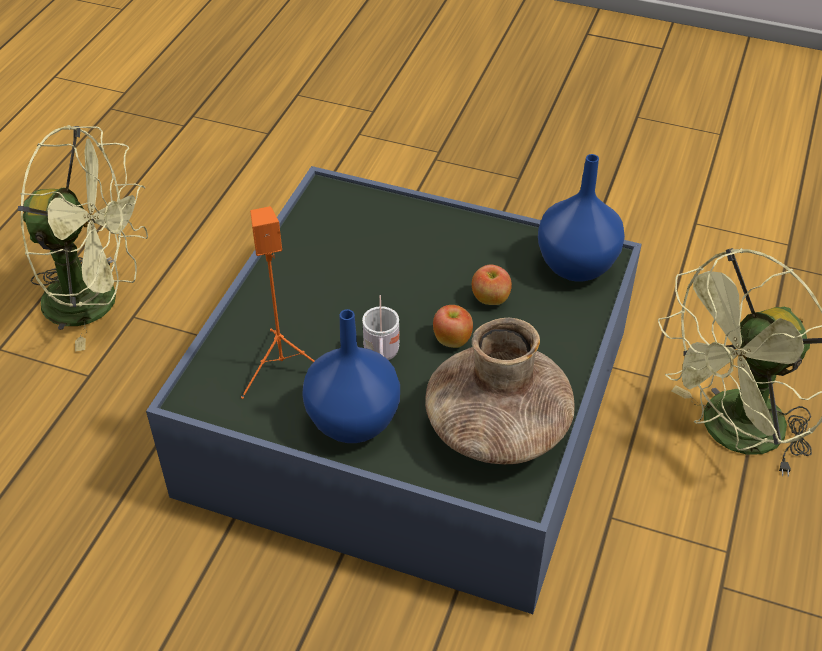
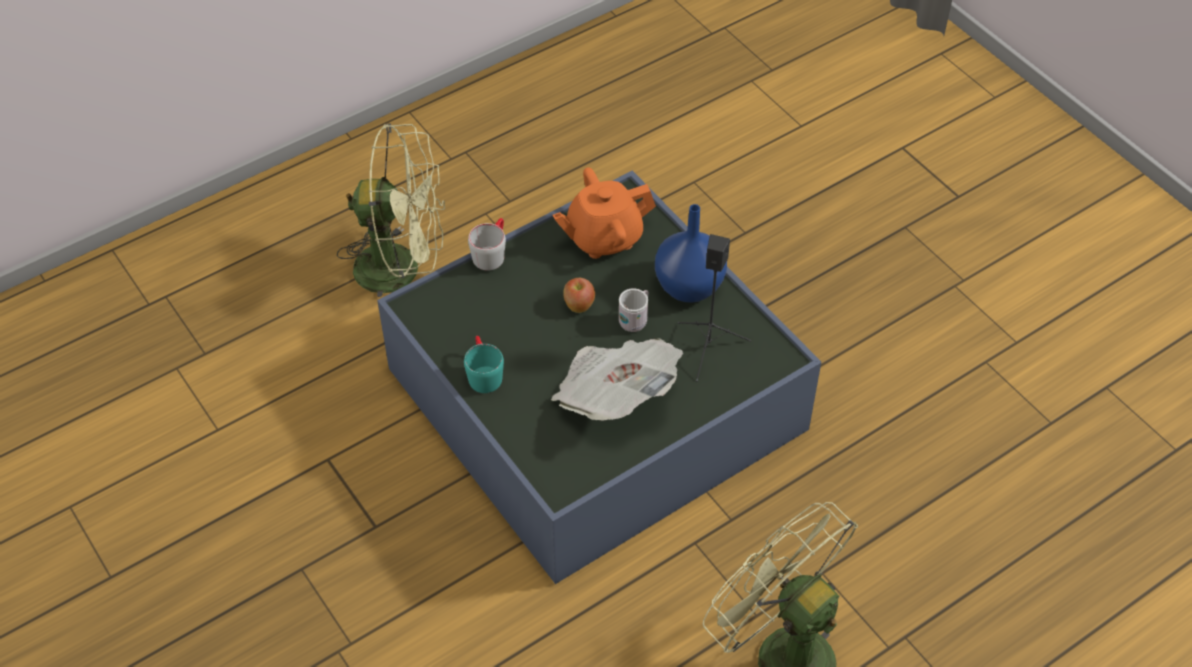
camera: 145 degrees left, 5 degrees up
orange speaker [241,206,314,399] -> black speaker [678,234,751,382]
brown vase [425,318,575,464] -> orange teapot [553,167,656,259]
apple [472,264,512,305] -> none
blue vase [538,154,625,282] -> none
none -> turquoise mug [464,336,504,393]
none -> grey mug [468,218,506,271]
none -> newspaper [551,338,683,421]

